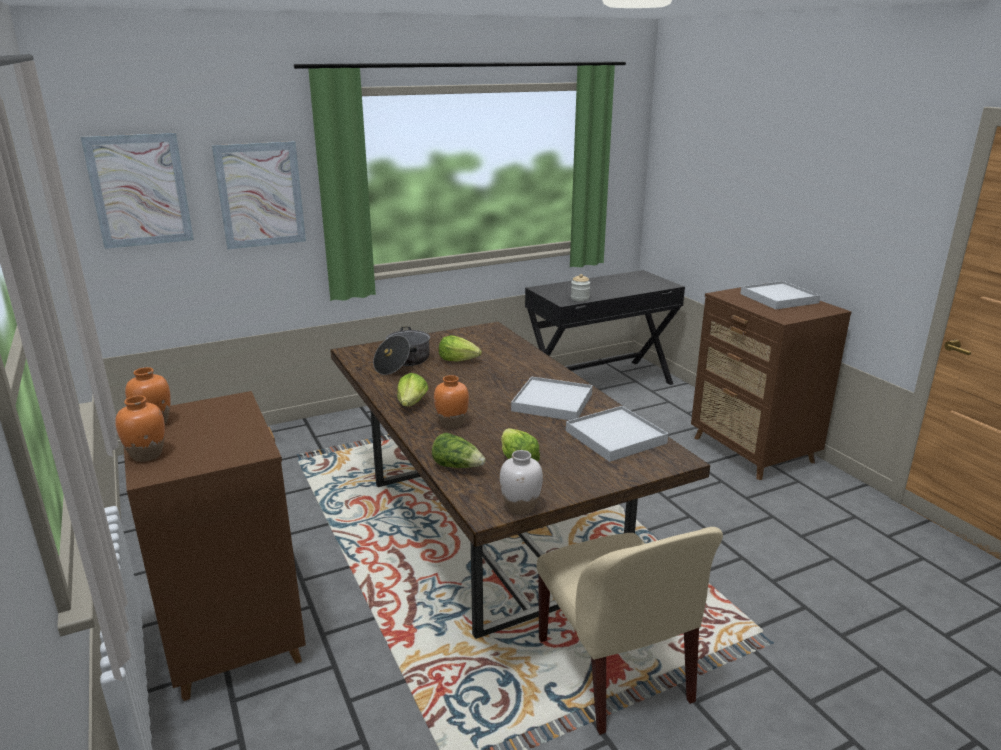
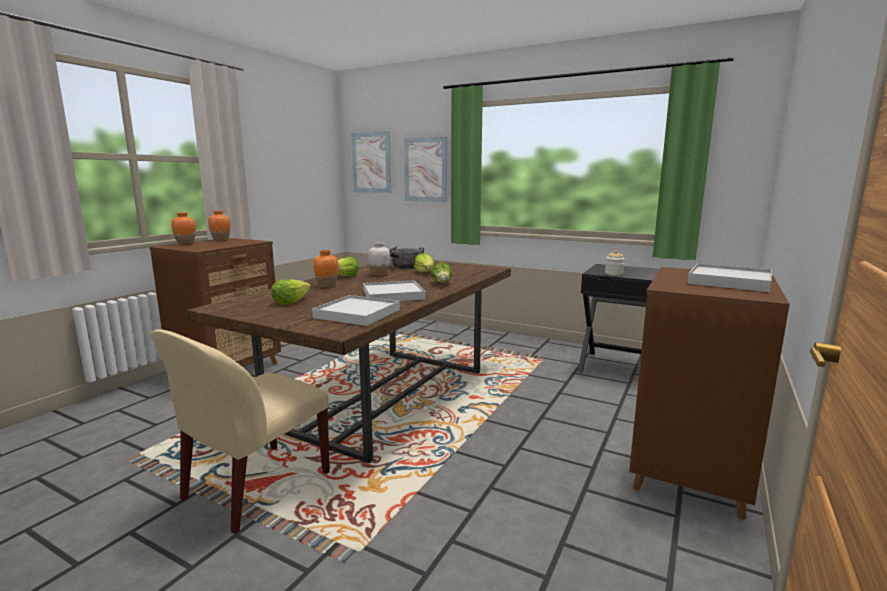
camera: 55 degrees right, 10 degrees down
lettuce [432,433,486,468] -> lettuce moved to [431,262,453,283]
white vase [500,450,543,515] -> white vase moved to [368,242,390,276]

